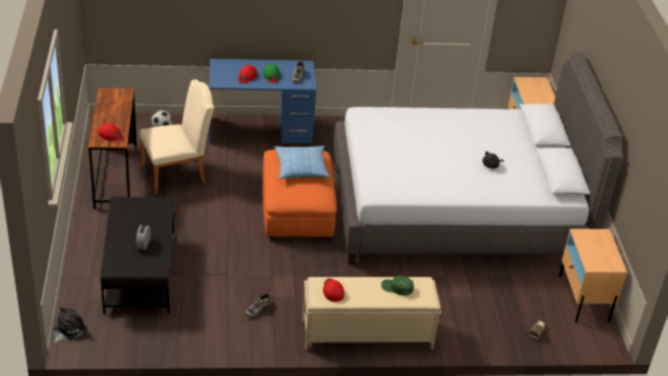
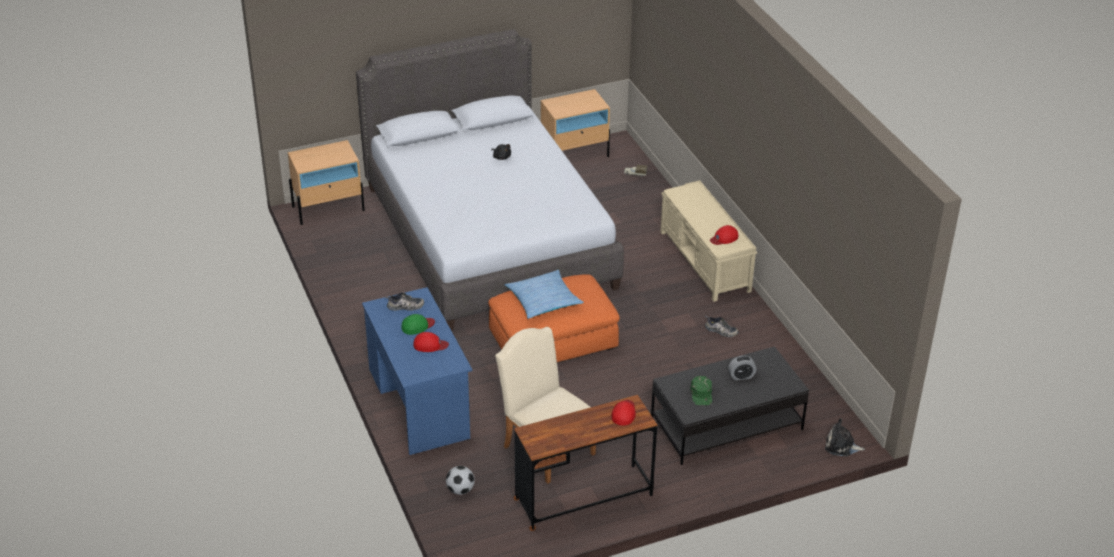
camera: 105 degrees left, 0 degrees up
green cap [381,276,414,296] -> green cap moved to [691,376,712,405]

